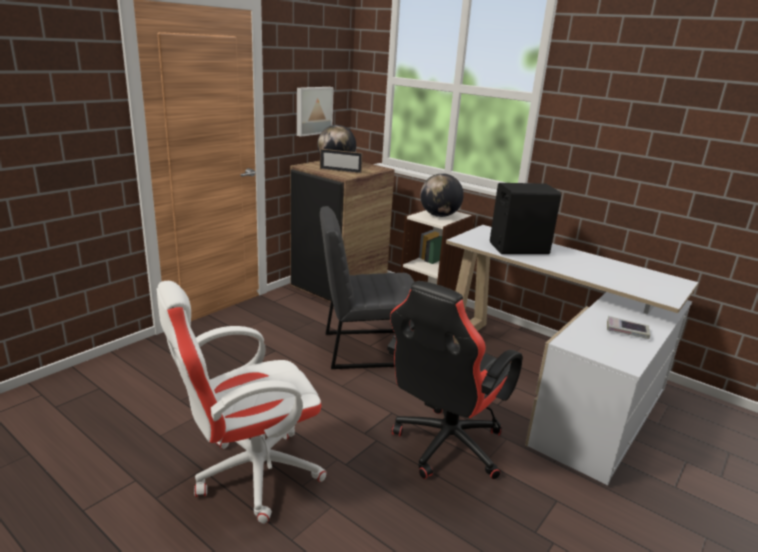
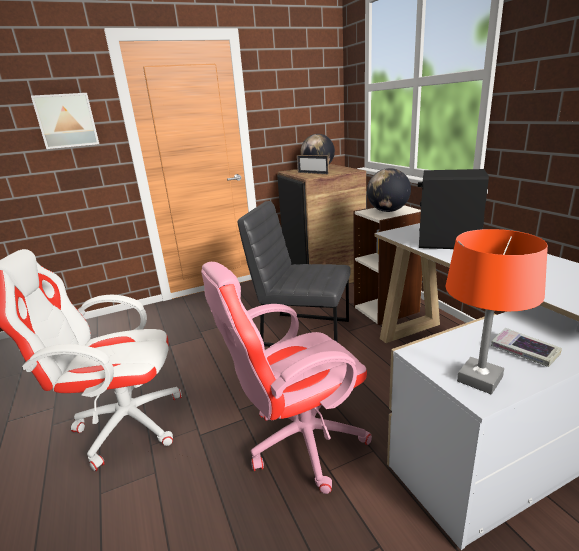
camera: 30 degrees right, 0 degrees up
picture [297,87,334,137] -> picture moved to [31,93,99,149]
black office chair [387,281,523,479] -> pink office chair [201,262,372,494]
none -> orange table lamp [445,229,548,395]

